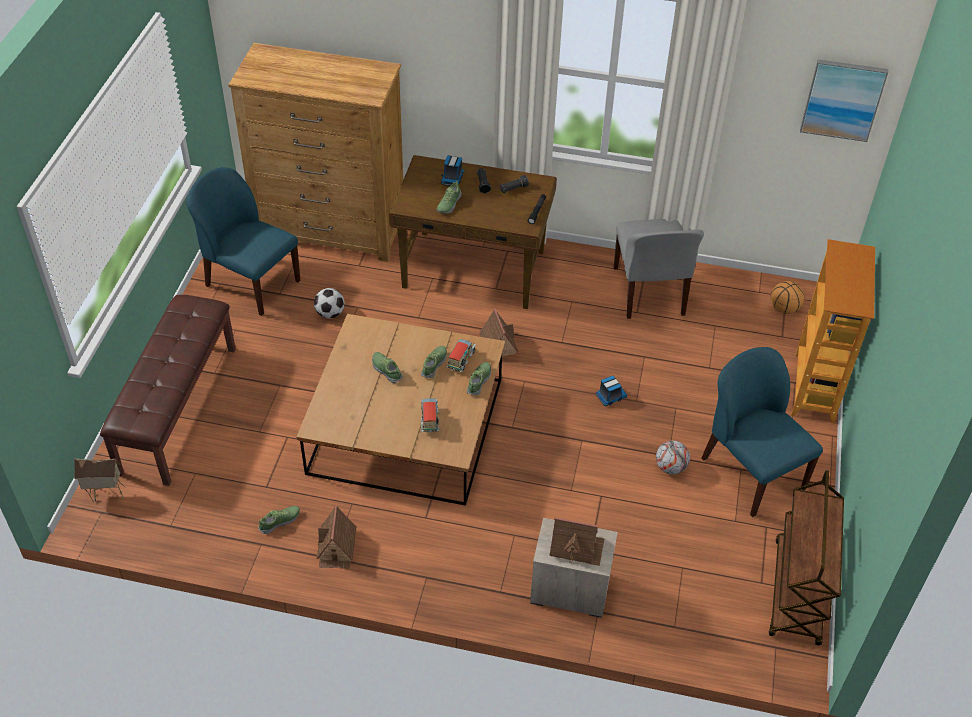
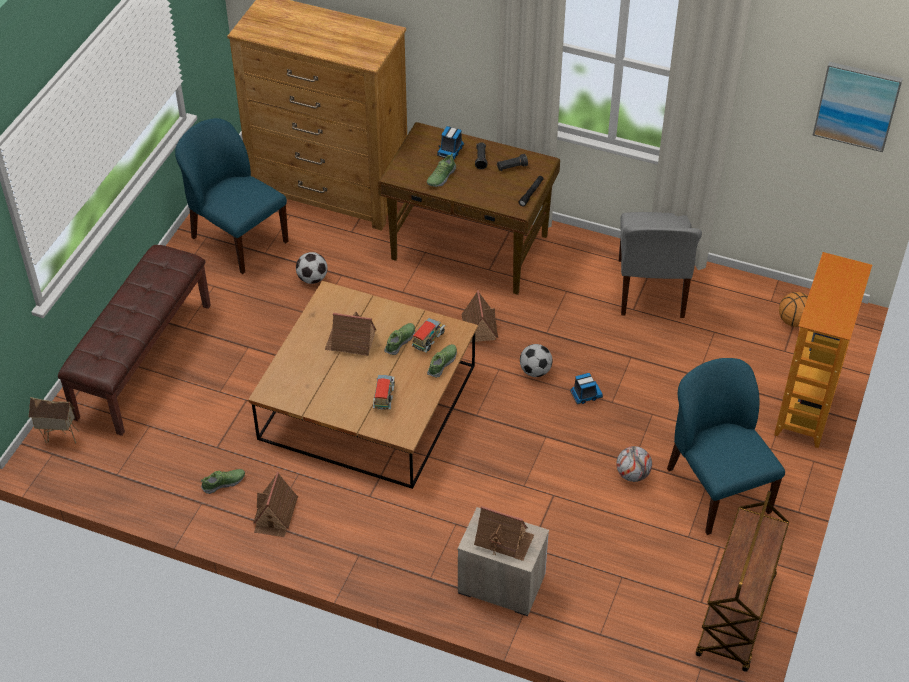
camera: 10 degrees right, 0 degrees up
shoe [372,352,403,383] -> toy house [325,312,376,356]
none -> football [520,344,553,377]

